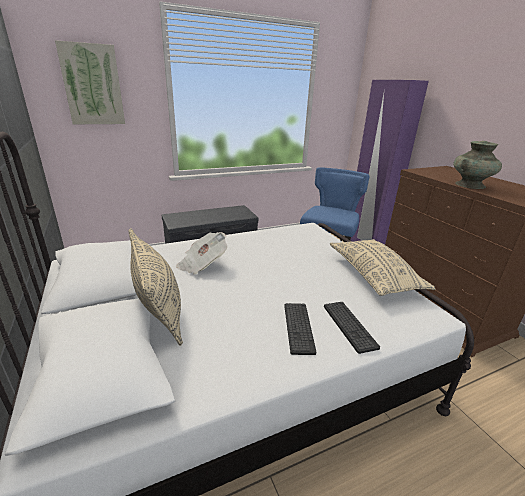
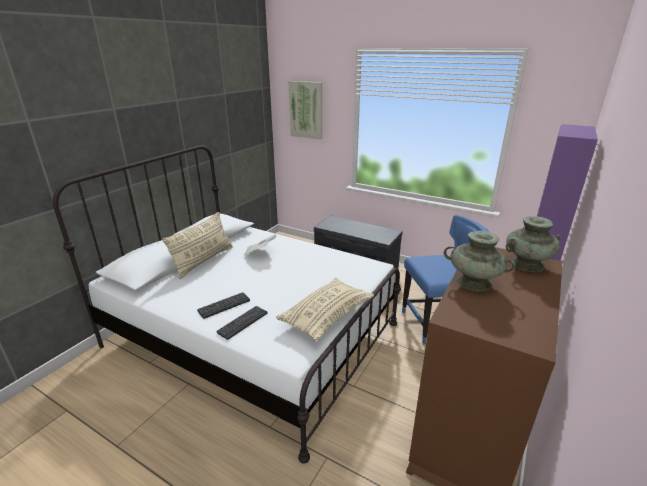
camera: 55 degrees right, 0 degrees up
none -> turquoise vase [506,216,560,272]

